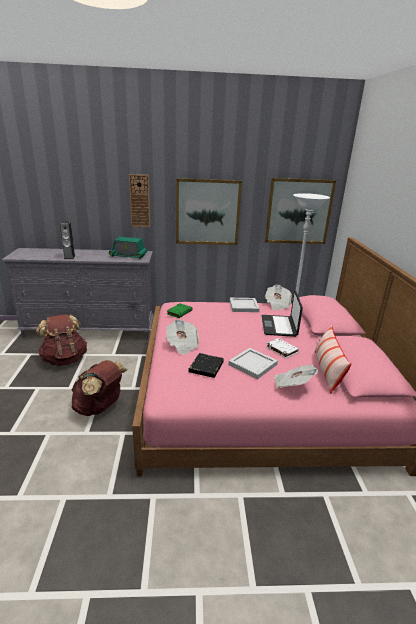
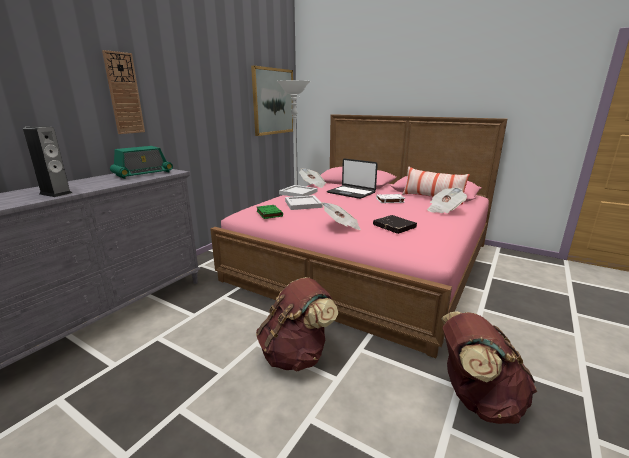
camera: 55 degrees left, 5 degrees down
brown backpack [36,314,87,366] -> brown backpack moved to [442,311,537,424]
picture [176,178,242,245] -> none
white tray [229,348,278,379] -> white tray moved to [285,195,322,210]

